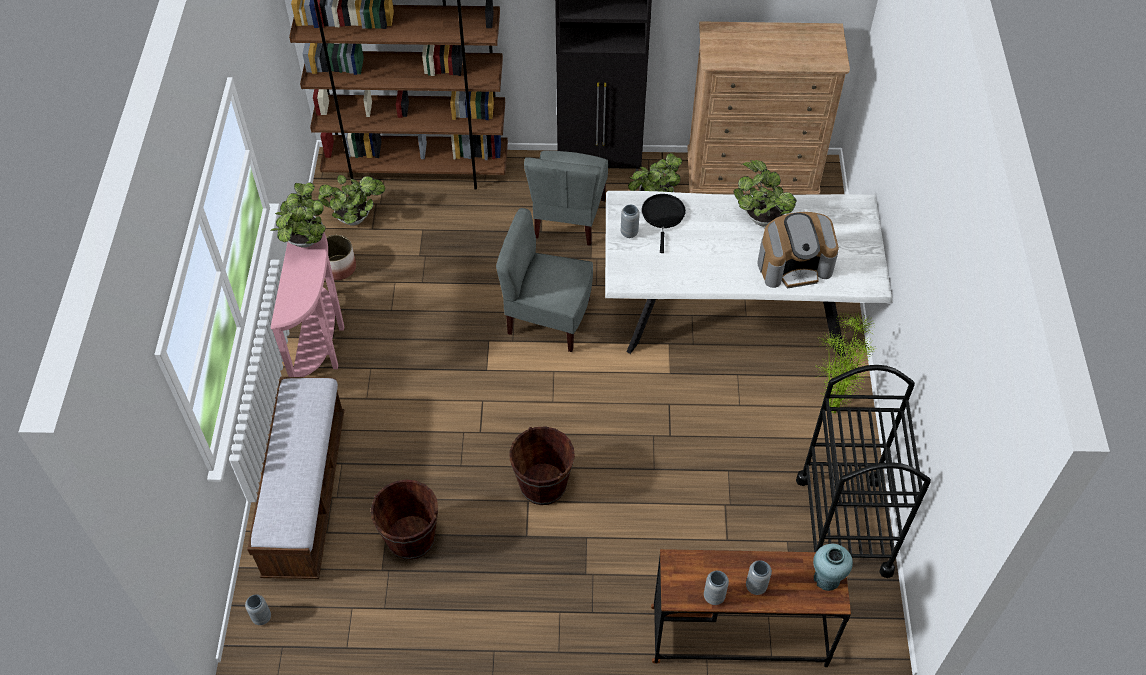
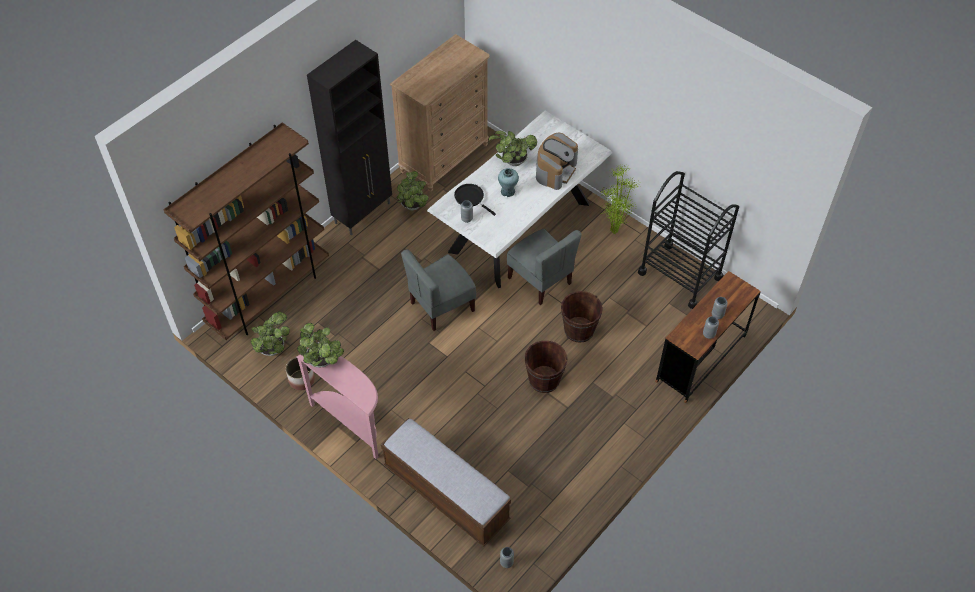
camera: 50 degrees left, 0 degrees up
brown bucket [371,479,438,560] -> brown bucket moved to [561,291,603,343]
grey chair [524,151,608,246] -> grey chair moved to [507,229,582,305]
turquoise vase [813,544,853,591] -> turquoise vase moved to [498,168,519,197]

